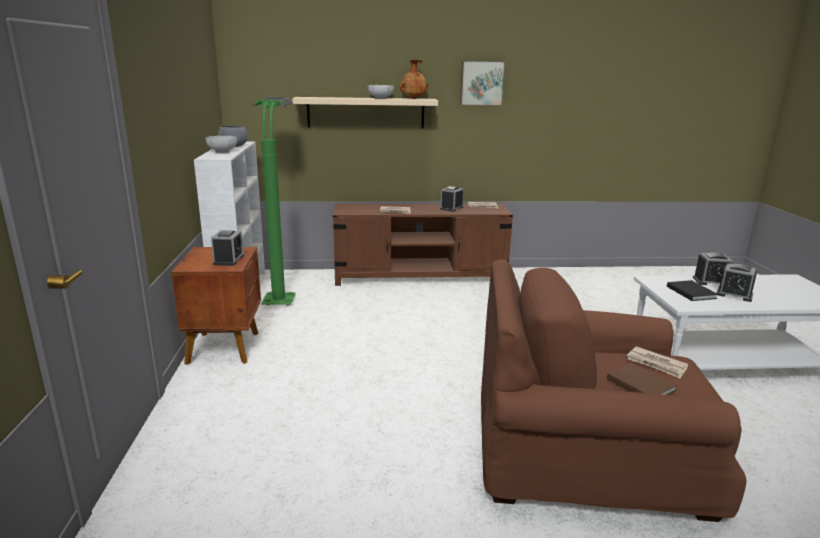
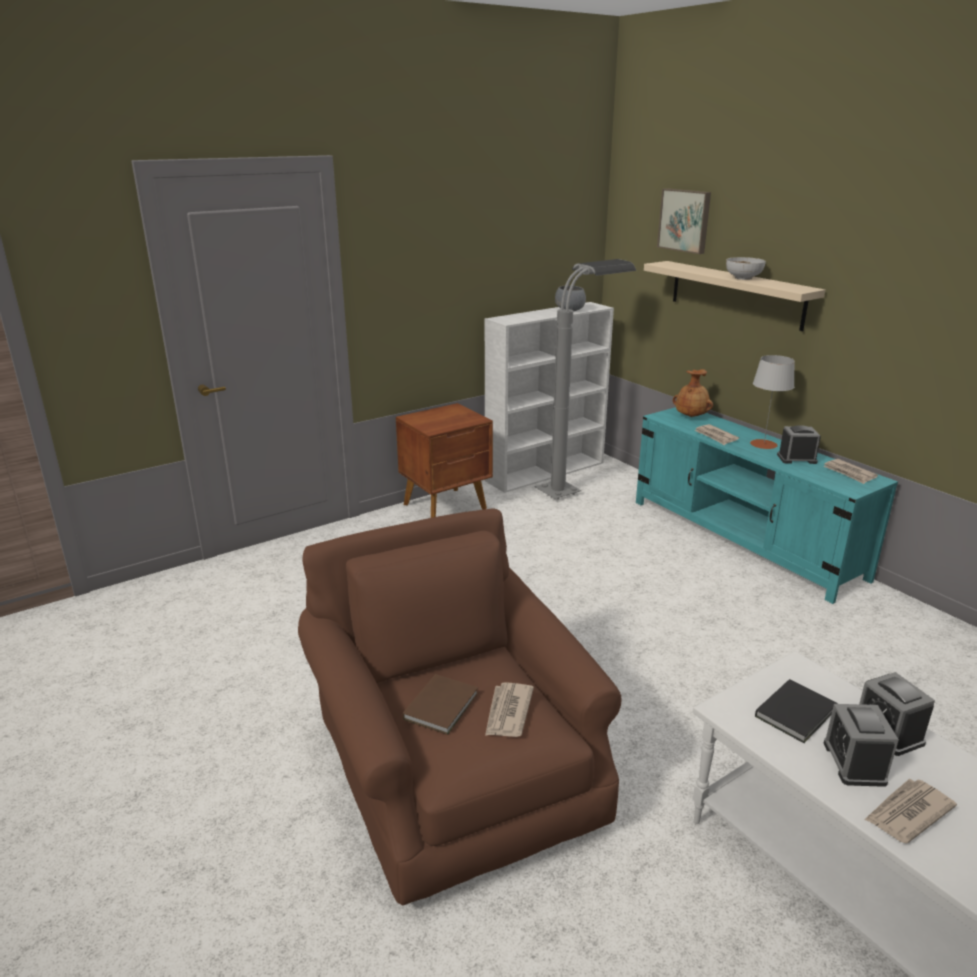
camera: 60 degrees right, 5 degrees up
bowl [205,136,237,153] -> none
alarm clock [211,230,244,266] -> none
green floor lamp [253,97,296,305] -> grey floor lamp [535,259,636,499]
brown tv stand [333,204,513,286] -> turquoise tv stand [636,407,898,604]
brown vase [399,59,429,99] -> brown vase moved to [673,369,713,417]
picture [460,60,506,106] -> picture moved to [657,188,711,254]
none -> grey table lamp [750,355,795,449]
none -> newspaper [865,779,957,844]

